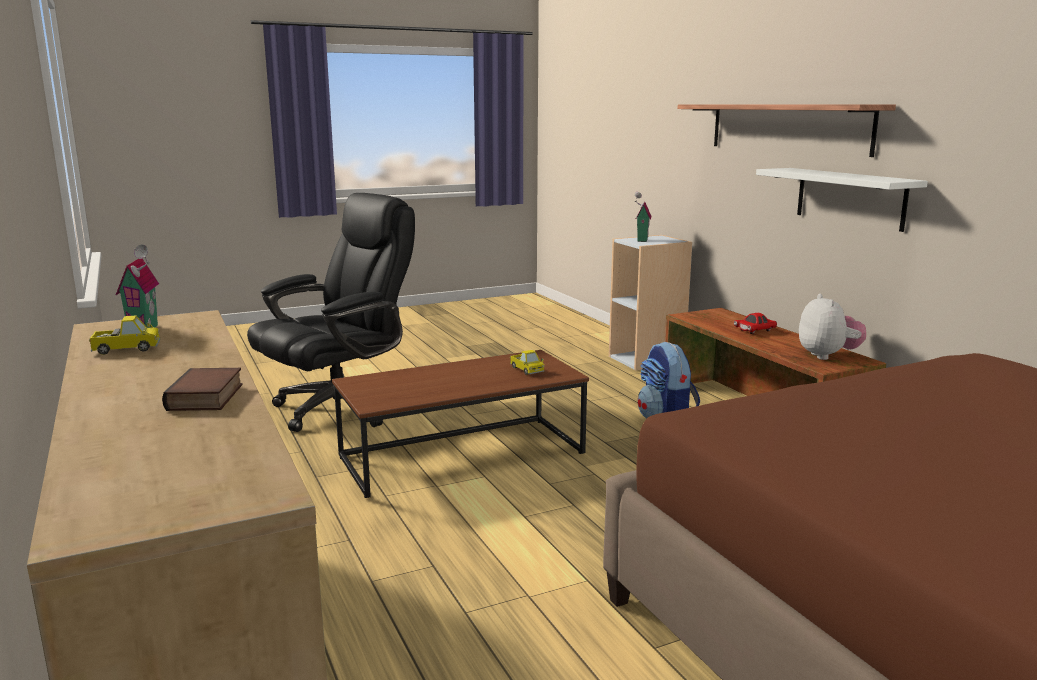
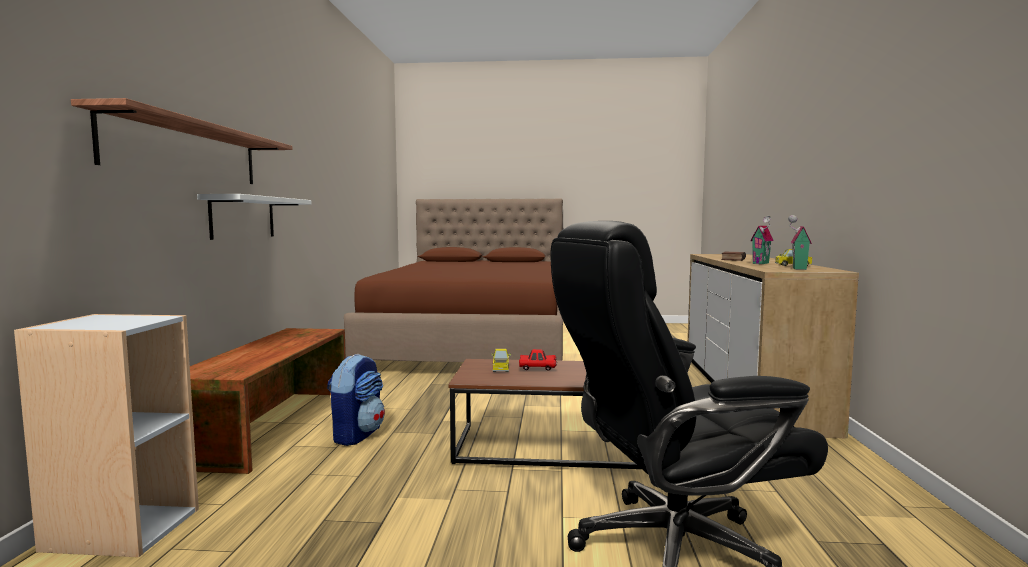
camera: 150 degrees left, 10 degrees down
toy house [635,192,652,242] -> toy house moved to [750,216,774,264]
red toy car [734,313,777,334] -> red toy car moved to [519,349,557,371]
plush toy [799,294,866,360] -> none

